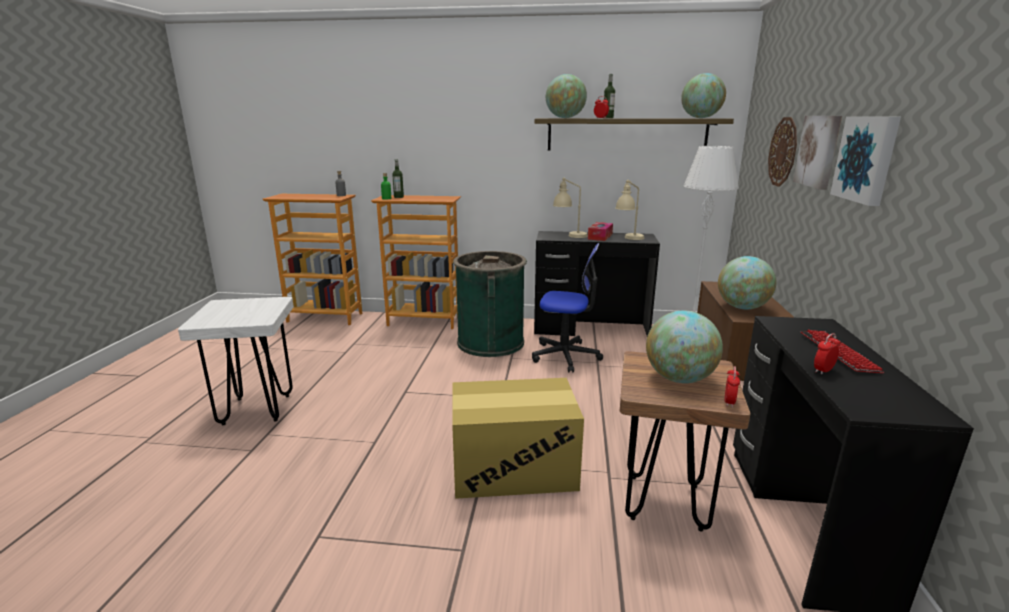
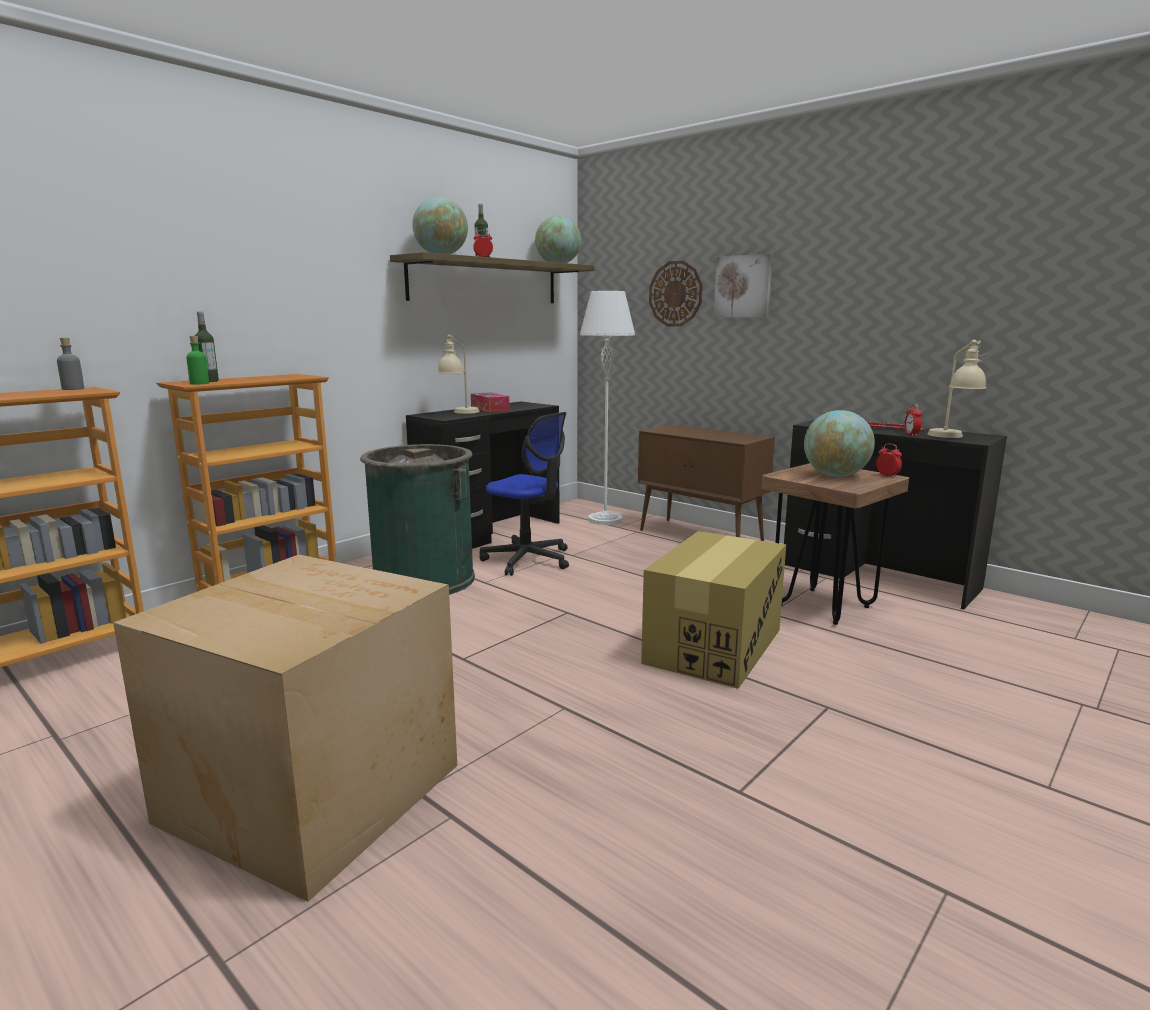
camera: 55 degrees left, 5 degrees down
white stool [178,297,294,425] -> cardboard box [113,554,457,902]
office chair [532,243,603,373] -> office chair turned 75 degrees clockwise [479,412,569,576]
beige table lamp [615,180,645,240] -> beige table lamp moved to [928,340,988,438]
globe [718,256,776,309] -> none
picture [830,117,901,206] -> none

